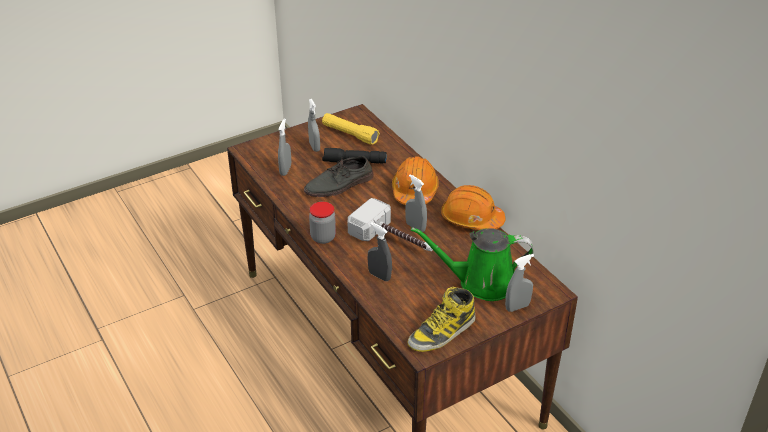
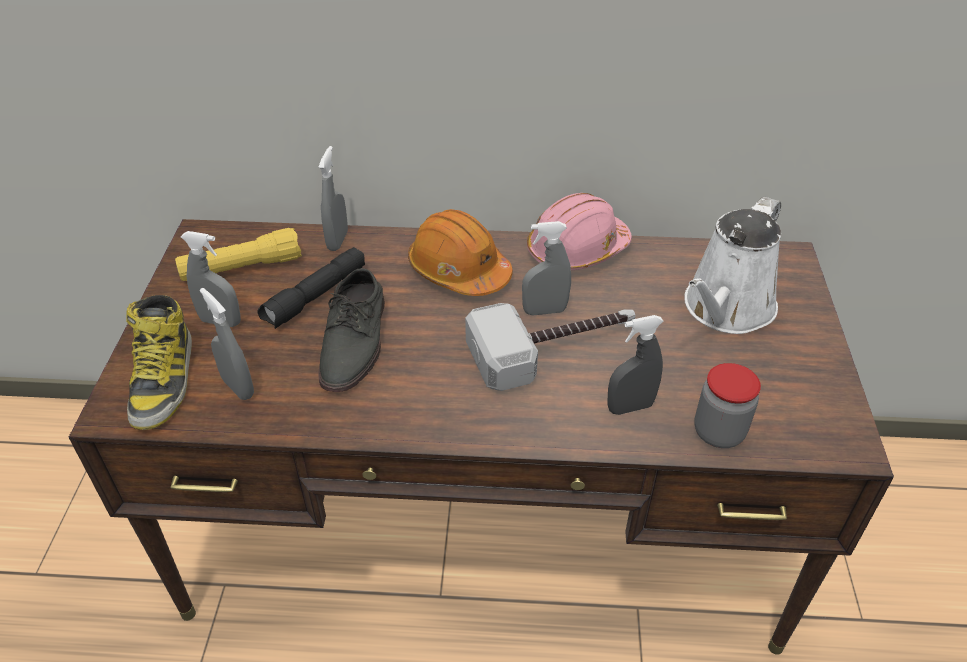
camera: 55 degrees left, 5 degrees up
jar [309,202,336,244] -> jar moved to [694,363,761,448]
boot [408,287,475,352] -> boot moved to [126,295,192,430]
green watering can [411,227,533,301] -> white watering can [684,197,781,334]
orange hard hat [441,185,506,230] -> pink hard hat [527,193,632,270]
grey spray bottle [505,254,534,312] -> grey spray bottle moved to [319,146,348,251]

